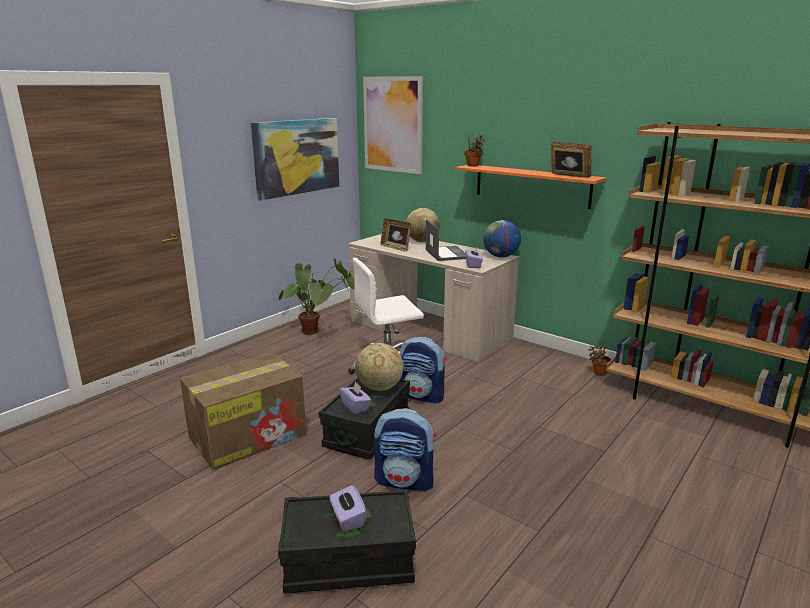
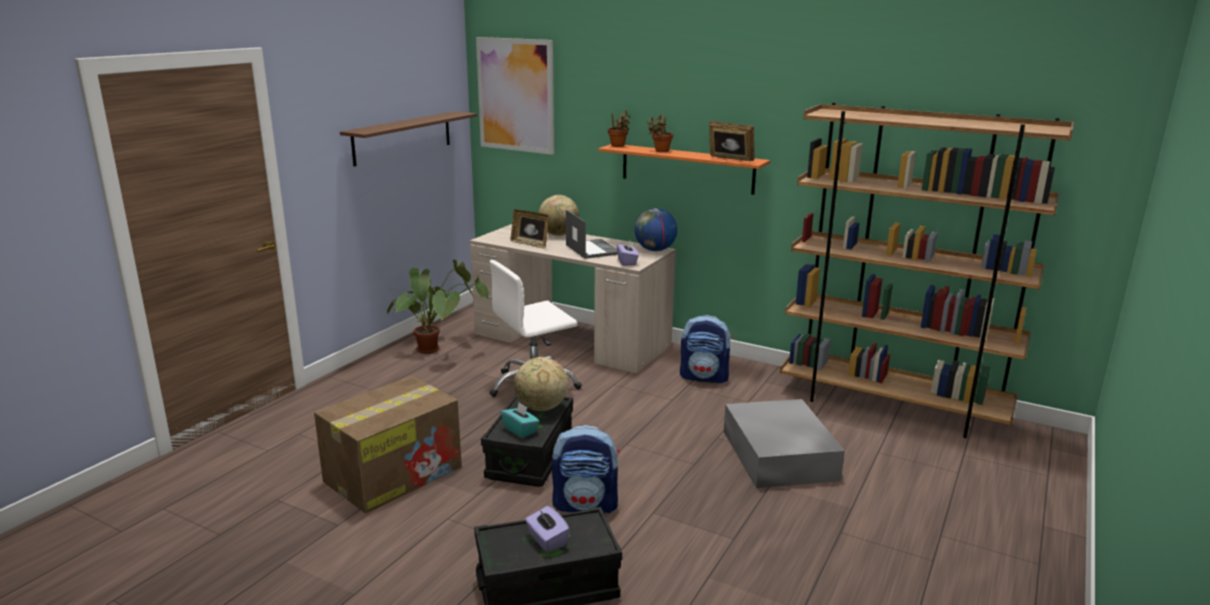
camera: 10 degrees left, 0 degrees up
picture [251,118,339,201] -> brown shelf [340,111,477,166]
purple tissue box [340,382,372,414] -> turquoise tissue box [501,402,539,438]
backpack [400,337,447,404] -> backpack moved to [680,315,733,384]
potted plant [589,344,612,376] -> potted plant moved to [647,115,673,152]
none -> grey storage box [724,399,845,488]

